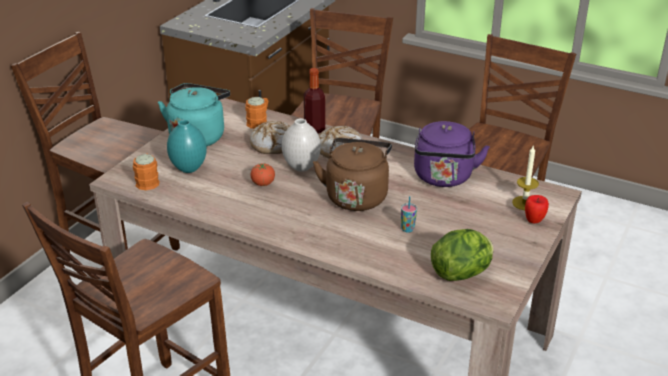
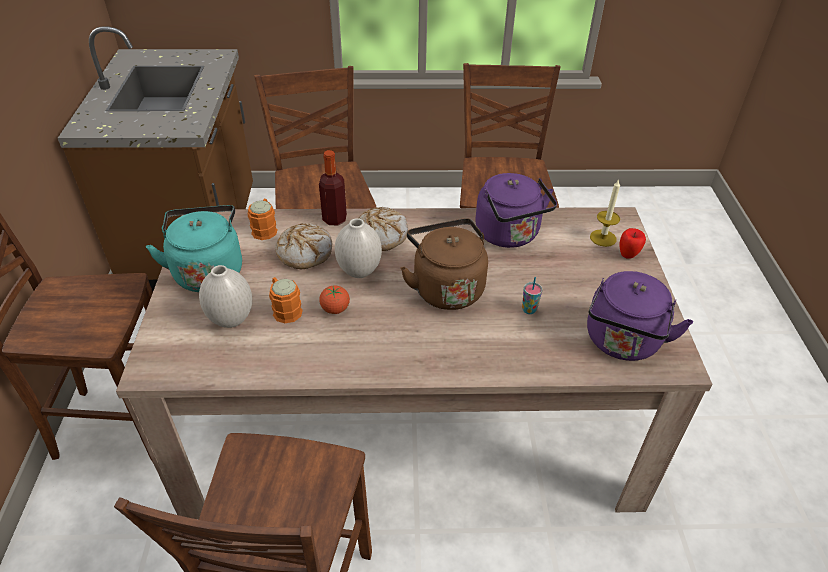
camera: 30 degrees left, 10 degrees up
orange mug [133,153,160,190] -> orange mug moved to [269,277,303,323]
turquoise vase [167,120,207,173] -> white vase [199,265,252,328]
lettuce [431,229,493,281] -> purple kettle [587,271,693,361]

